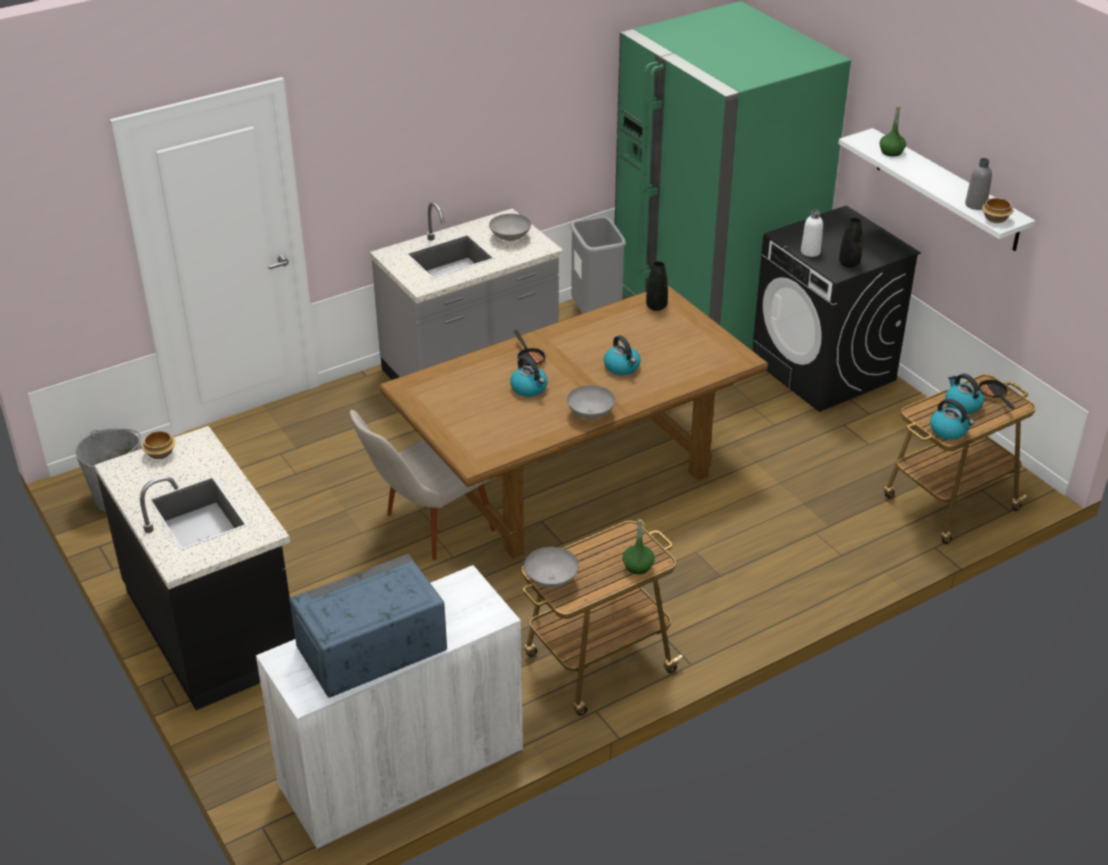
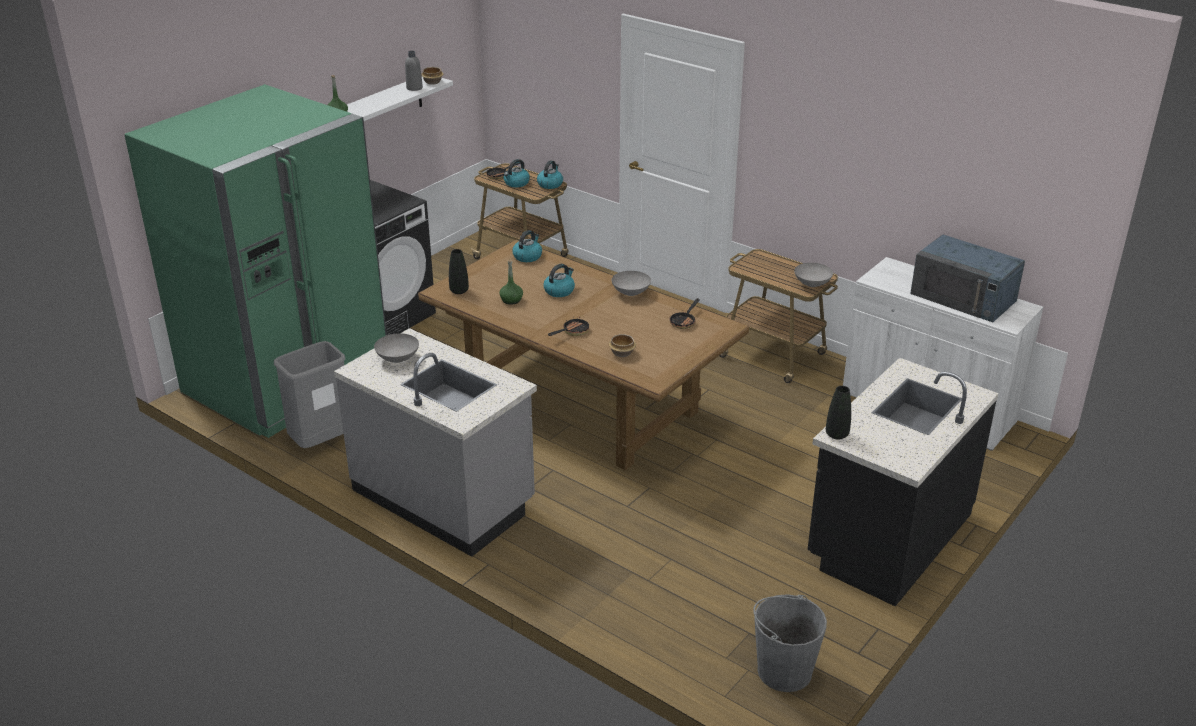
camera: 110 degrees left, 5 degrees down
bowl [142,431,175,459] -> bowl moved to [609,334,636,357]
beige chair [349,410,495,560] -> none
kettle [510,356,548,397] -> kettle moved to [512,230,542,262]
green bottle [623,519,655,574] -> green bottle moved to [499,260,523,305]
white bottle [801,210,823,257] -> none
black vase [839,217,862,267] -> black vase moved to [826,386,851,440]
none -> frying pan [670,298,700,329]

